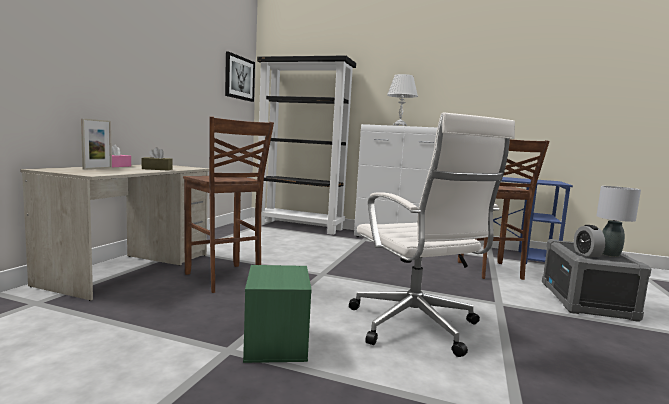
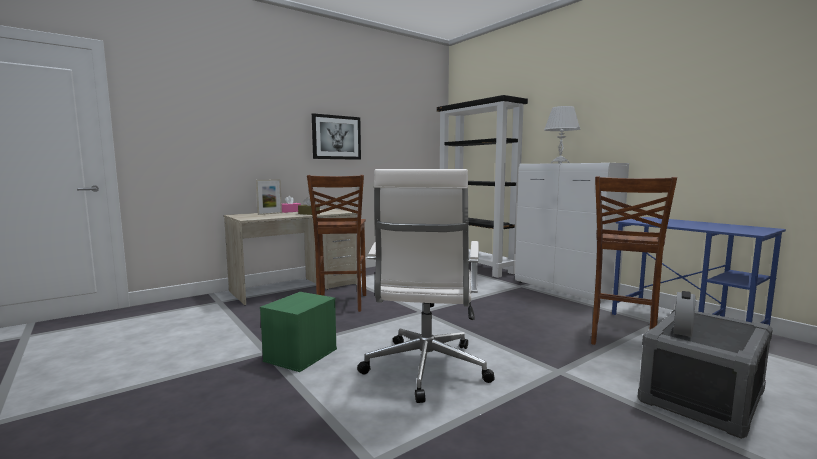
camera: 35 degrees right, 0 degrees up
picture [225,51,255,102] -> picture moved to [312,113,361,160]
grey table lamp [596,186,641,257] -> none

